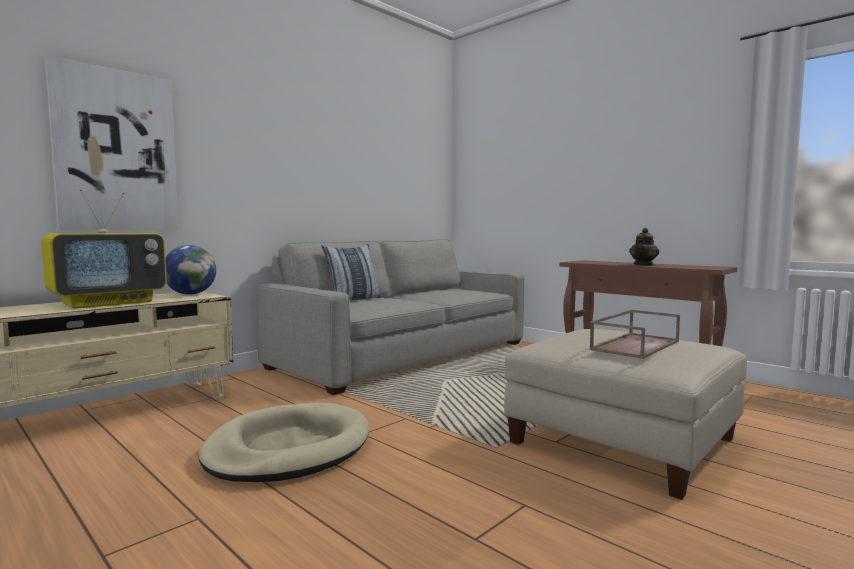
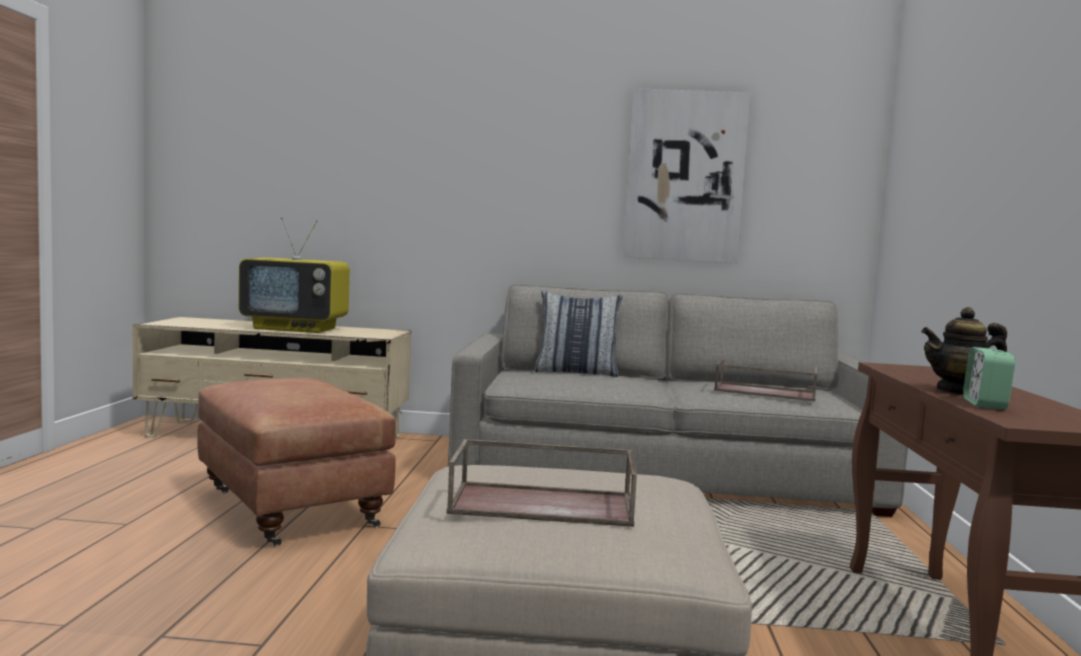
camera: 50 degrees right, 0 degrees up
picture [45,55,179,230] -> picture moved to [623,88,750,263]
globe [165,245,216,295] -> none
beige dog bed [199,403,369,482] -> brown ottoman [197,378,396,547]
none -> brown tray [714,358,818,402]
none -> alarm clock [963,347,1016,410]

